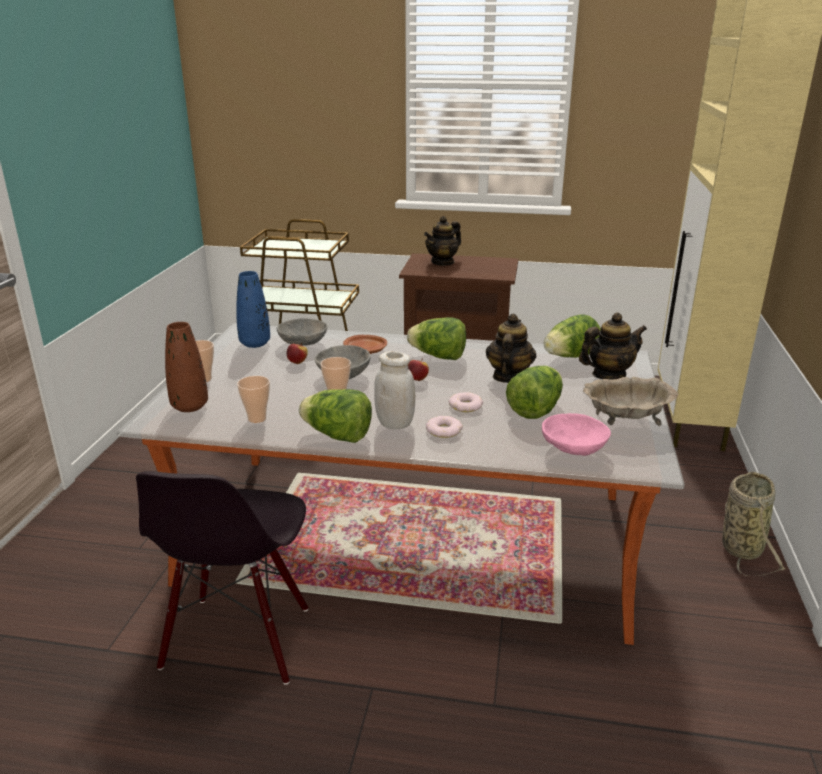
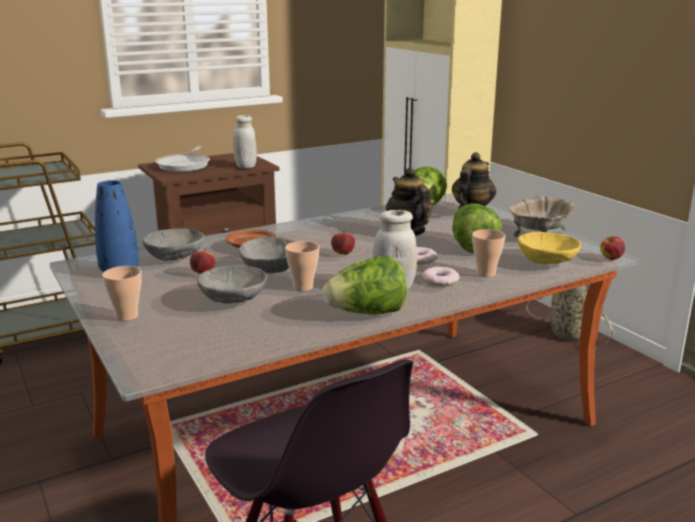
camera: 40 degrees left, 5 degrees down
brown vase [165,322,208,412] -> none
cup [237,376,270,423] -> cup moved to [472,229,505,277]
lettuce [407,317,466,360] -> none
teapot [424,216,461,266] -> frying pan [155,146,210,172]
pink bowl [542,413,611,456] -> yellow bowl [518,232,581,264]
none -> grey bowl [197,265,267,303]
none -> white jar [233,115,257,169]
none -> apple [600,236,625,260]

